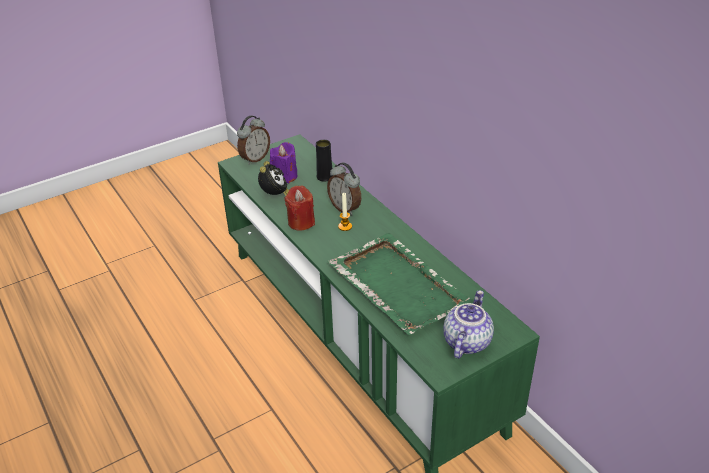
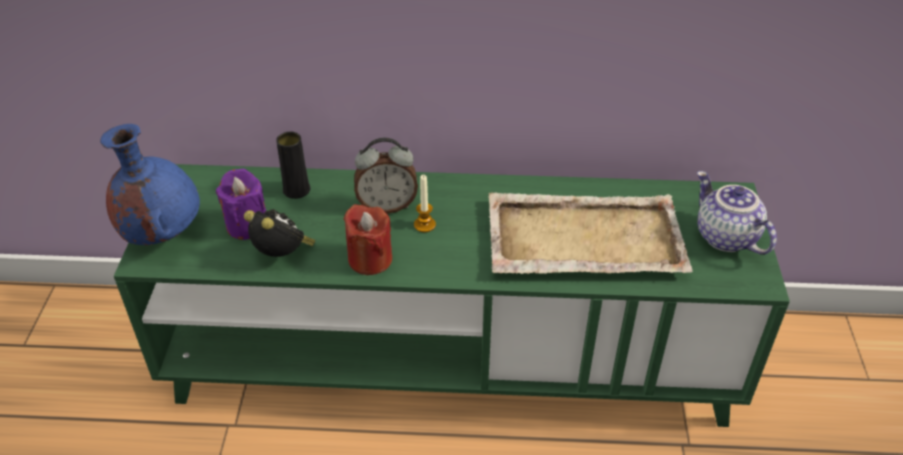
camera: 55 degrees left, 5 degrees up
alarm clock [237,115,270,165] -> blue vase [100,124,200,245]
green tray [328,233,474,335] -> beige tray [489,193,693,274]

